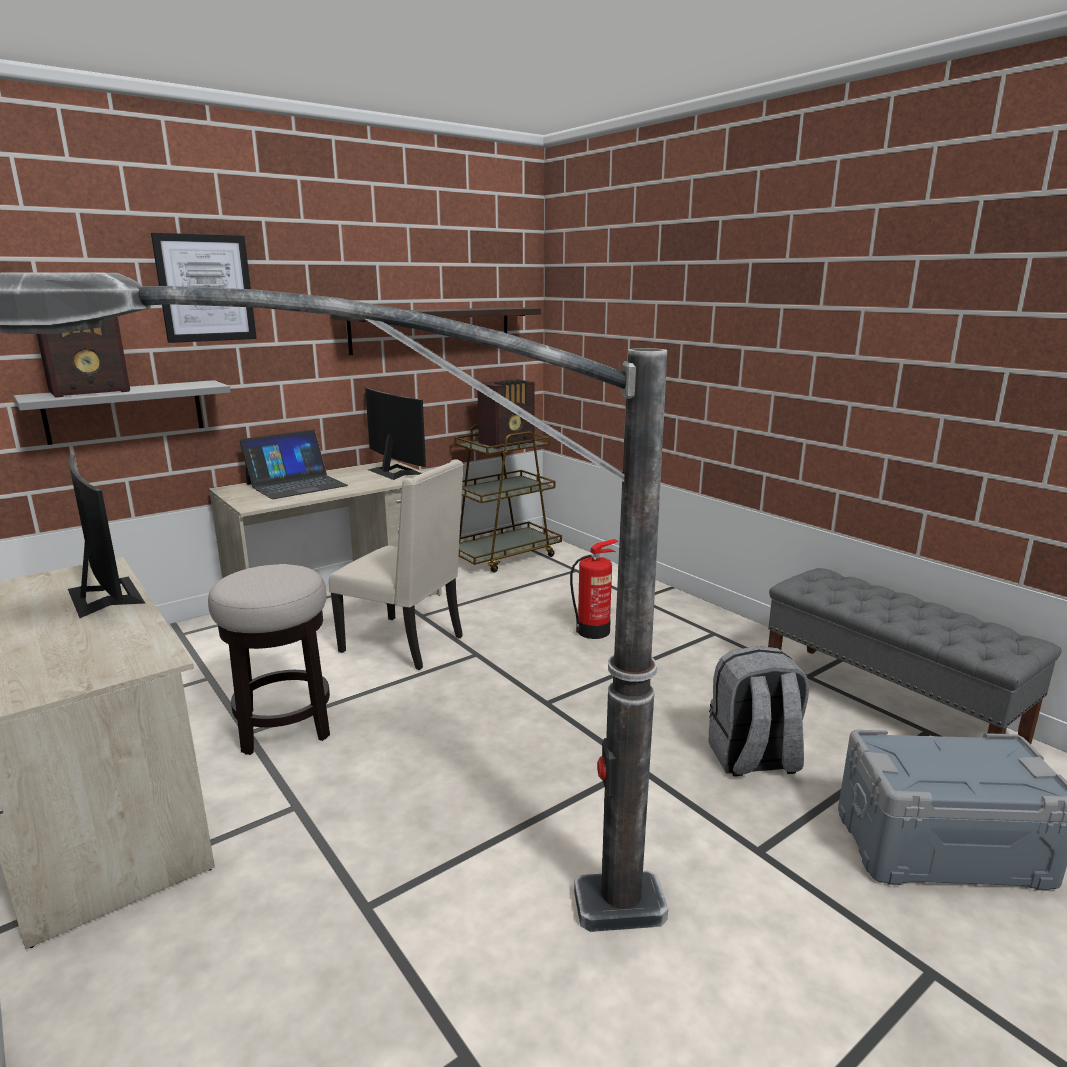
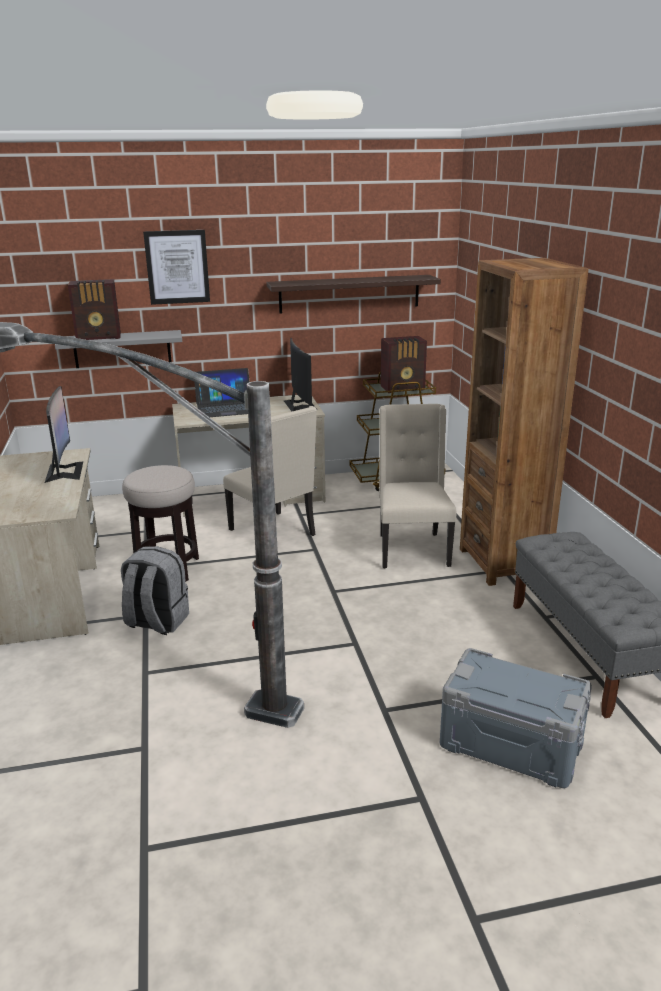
camera: 25 degrees right, 5 degrees up
fire extinguisher [570,539,619,639] -> beige chair [379,404,457,568]
grey backpack [708,646,809,777] -> grey backpack moved to [121,546,189,635]
none -> brown bookcase [460,258,589,586]

